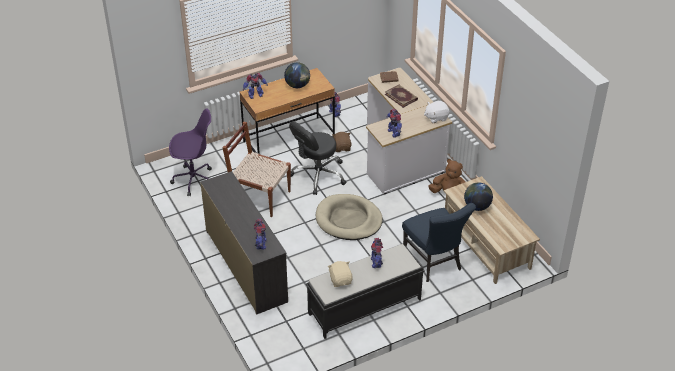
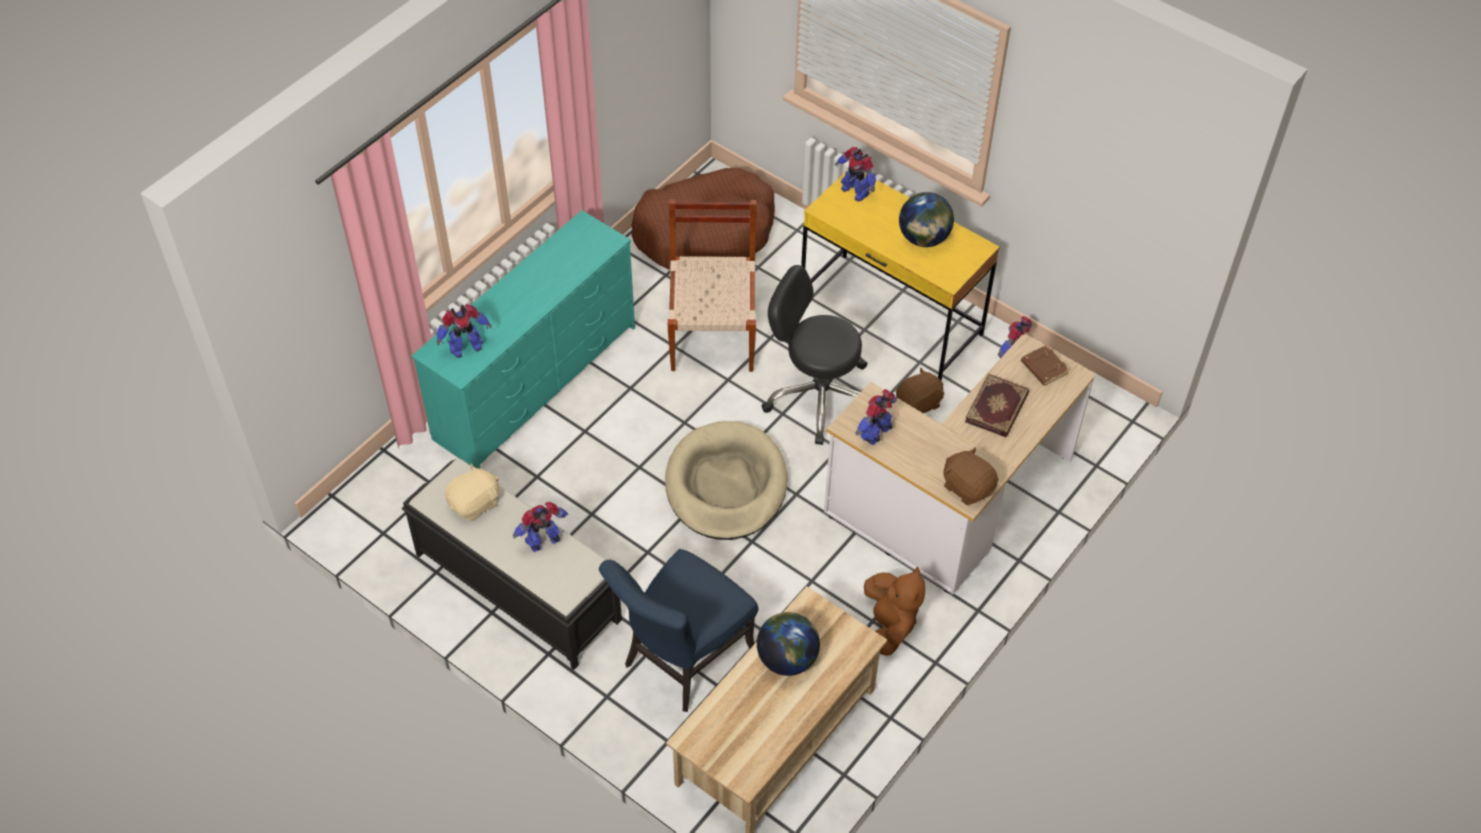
camera: 65 degrees right, 10 degrees up
purple office chair [169,108,212,196] -> brown dog bed [631,168,775,270]
black dresser [200,171,288,315] -> turquoise dresser [411,210,635,468]
brown desk [239,68,335,154] -> yellow desk [801,170,1000,380]
white plush toy [424,101,449,123] -> brown plush toy [943,447,999,505]

